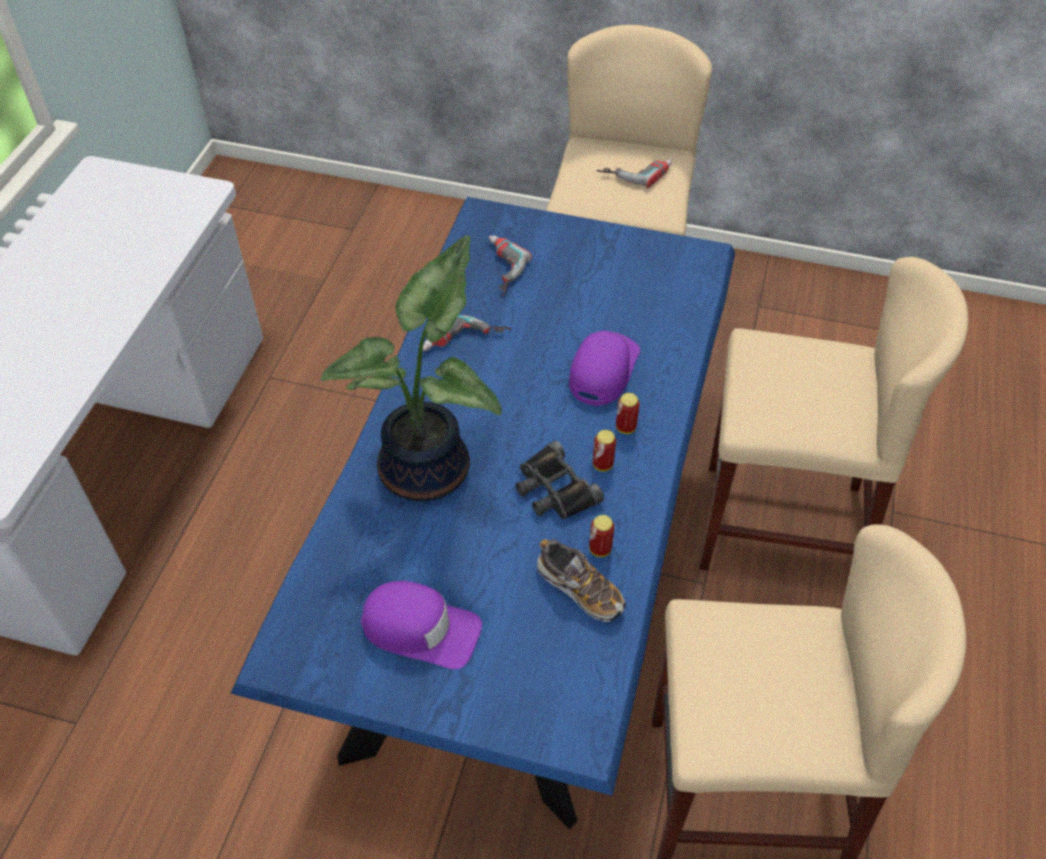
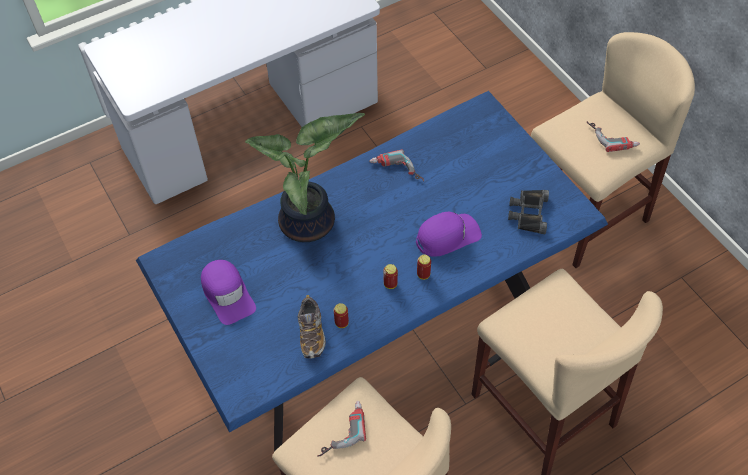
camera: 45 degrees right, 5 degrees up
power drill [489,236,532,296] -> power drill moved to [317,401,366,457]
black binoculars [516,441,604,520] -> black binoculars moved to [508,190,549,234]

